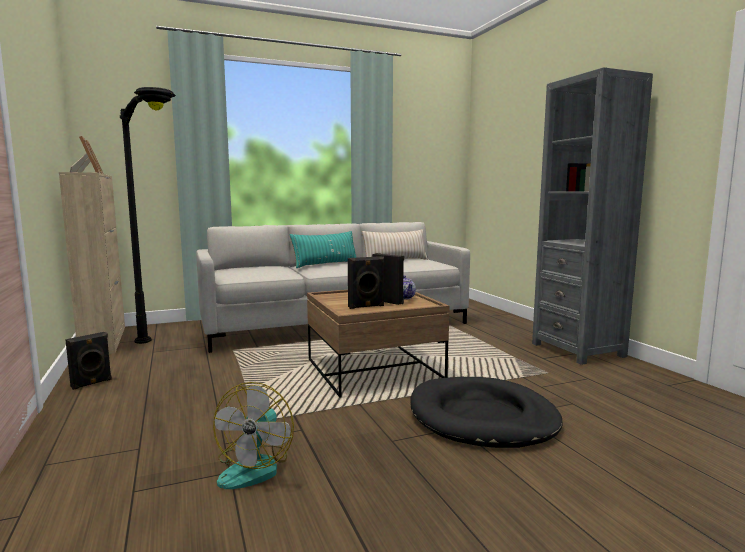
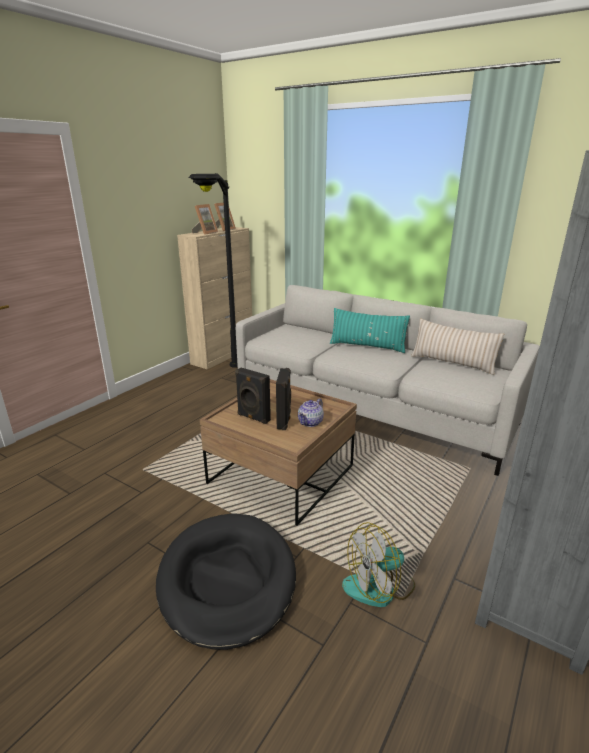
camera: 55 degrees right, 15 degrees up
black speaker [65,332,112,390] -> none
fan [213,382,294,489] -> fan moved to [342,522,415,607]

